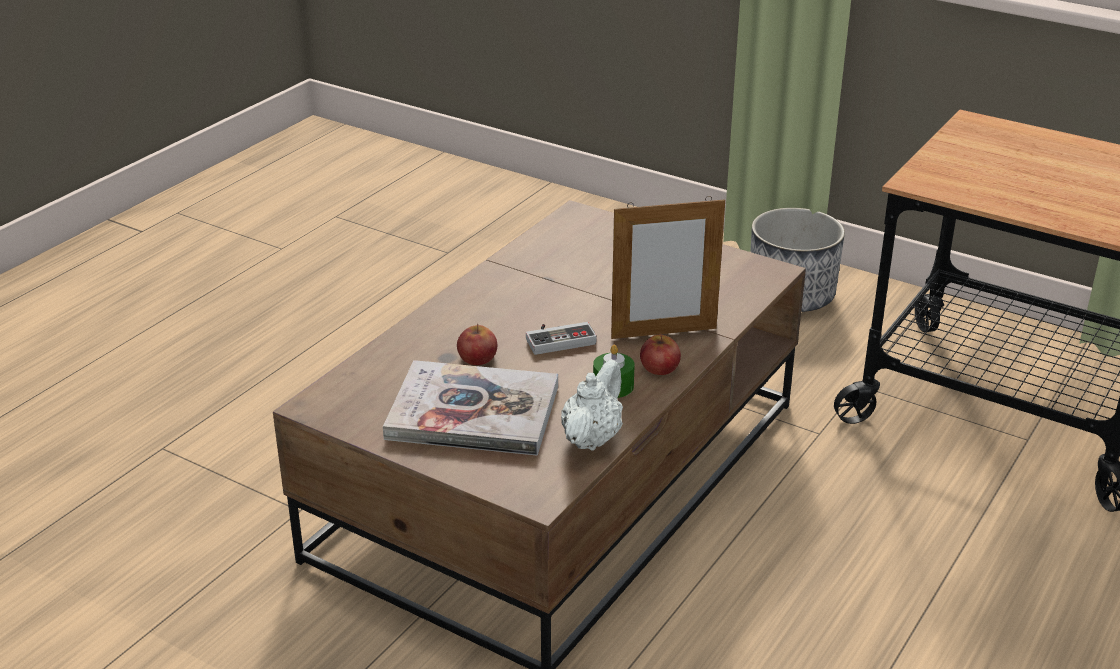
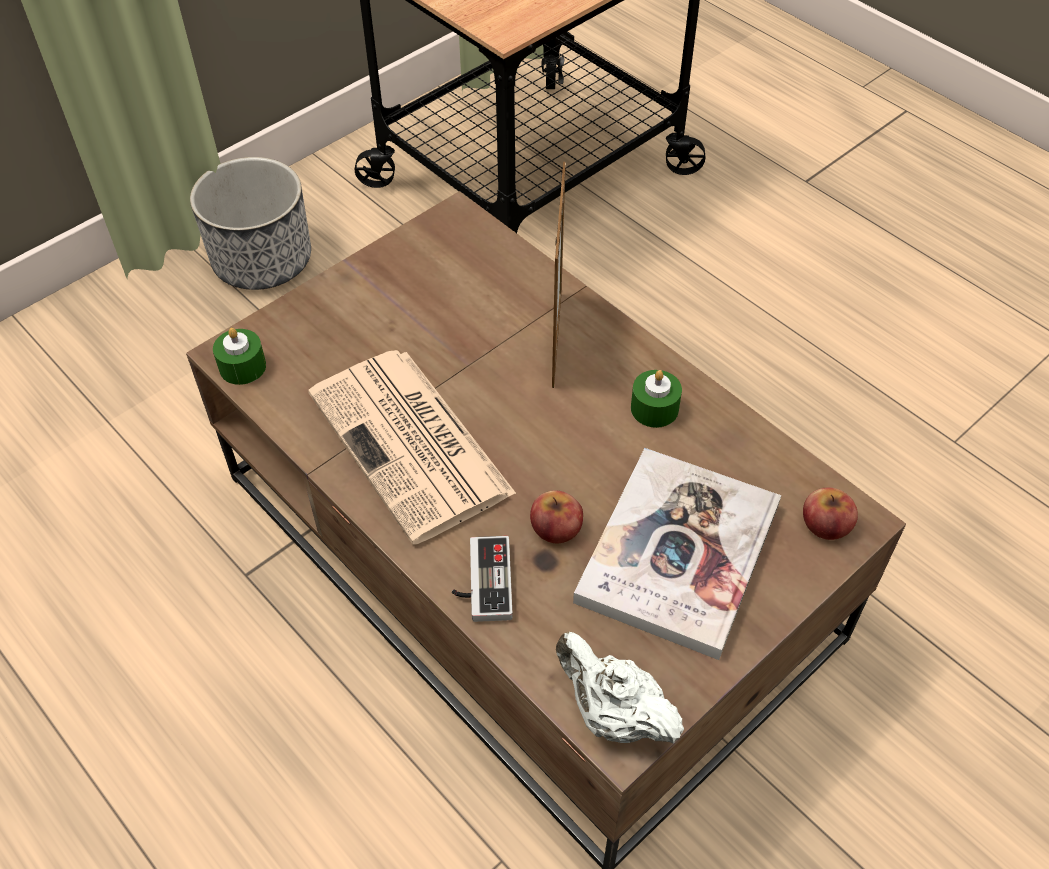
camera: 75 degrees left, 20 degrees up
game controller [526,322,597,355] -> game controller moved to [452,536,513,622]
white teapot [561,360,623,451] -> white teapot moved to [556,632,684,744]
apple [640,333,681,375] -> apple moved to [803,487,858,540]
none -> green candle [213,328,266,385]
none -> newspaper [308,350,516,545]

